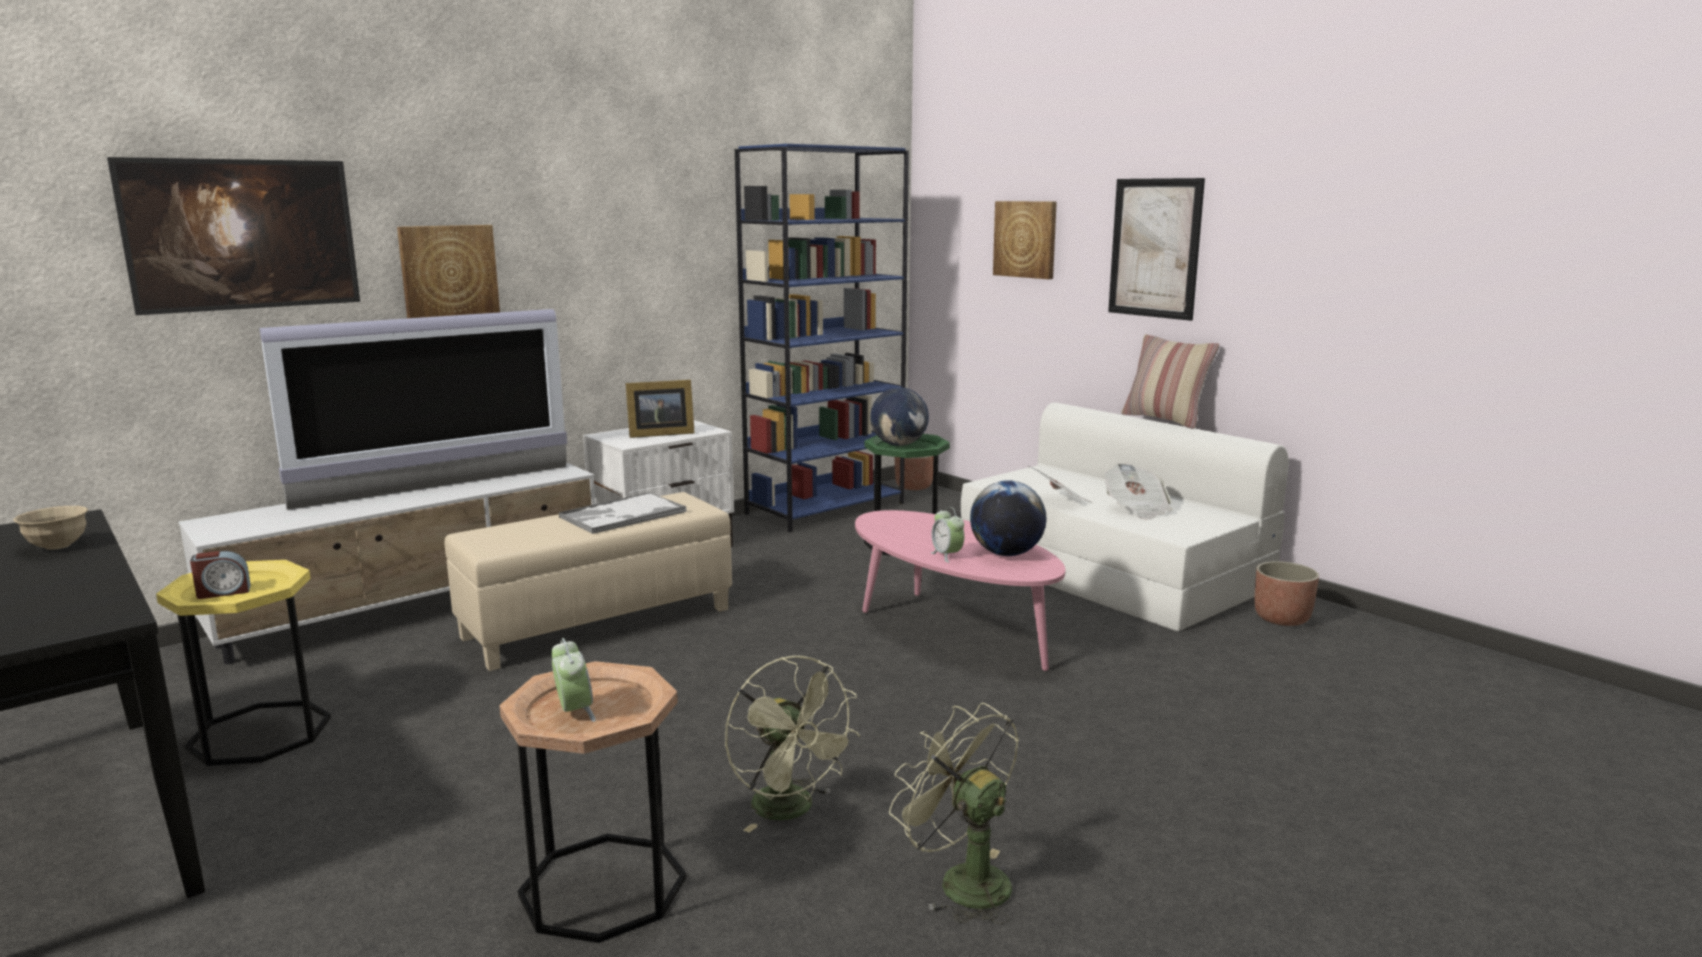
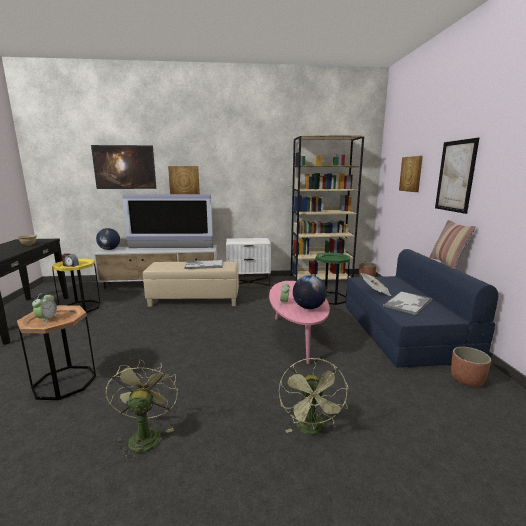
camera: 35 degrees right, 0 degrees up
picture frame [626,380,695,438] -> none
green fan [725,656,860,833] -> green fan moved to [279,358,348,435]
blue bookcase [735,144,909,532] -> beige bookcase [291,135,364,281]
globe [870,387,929,446] -> globe moved to [96,228,120,250]
white sofa [961,402,1288,631] -> blue sofa [346,249,498,367]
newspaper [1104,463,1173,520] -> tray [383,291,432,315]

